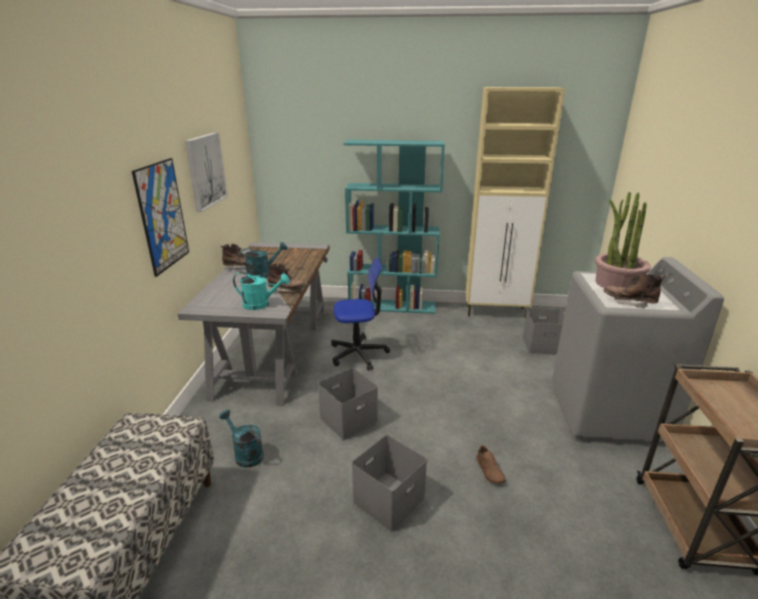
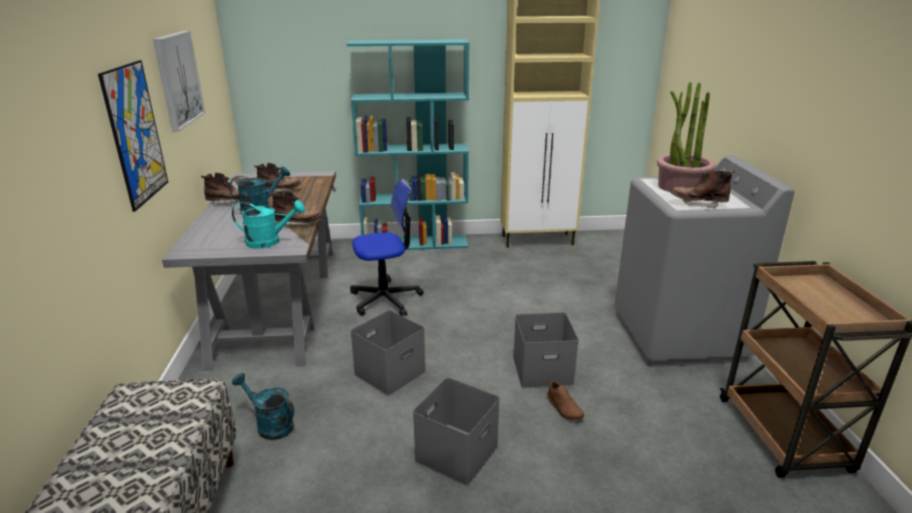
camera: 10 degrees left, 0 degrees up
grey storage box [523,307,564,355] -> grey storage box moved to [513,312,579,388]
none -> brown boot [254,163,301,192]

